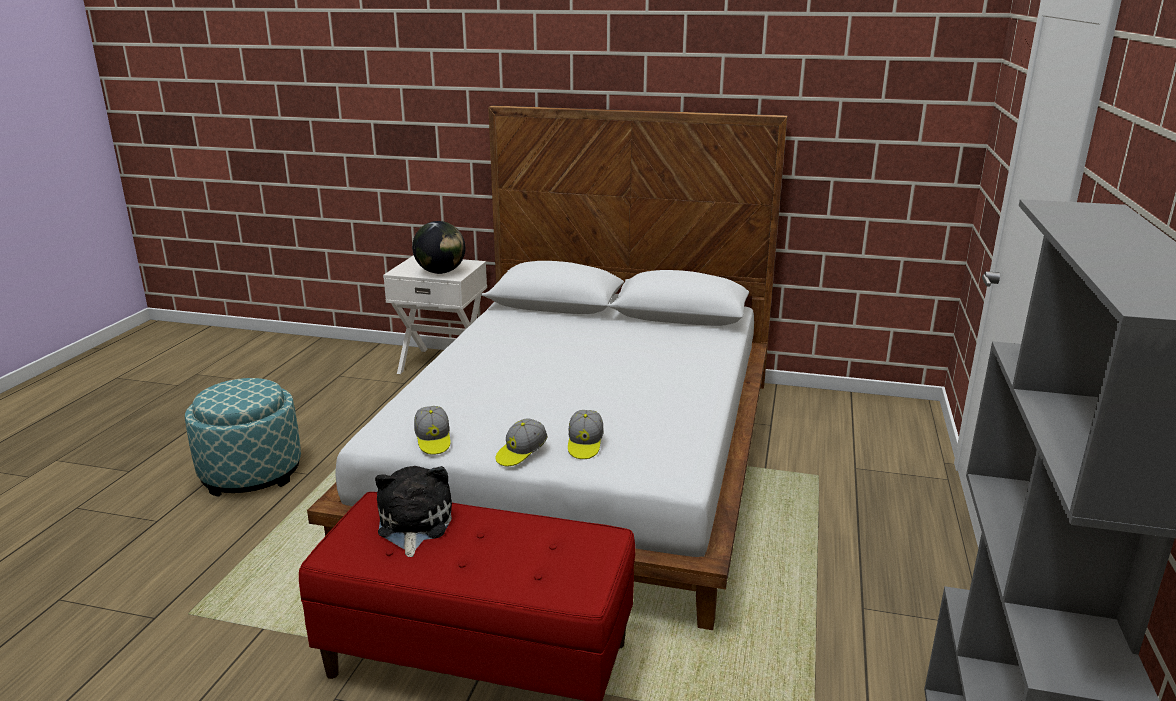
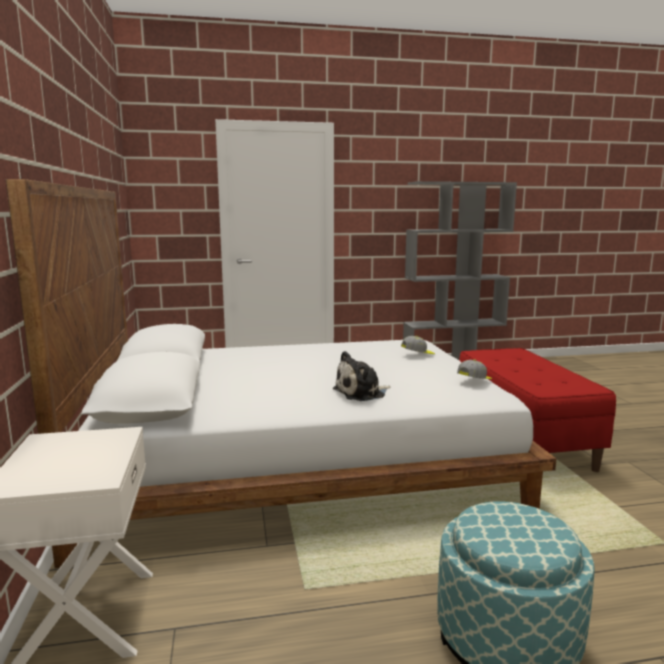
camera: 115 degrees left, 10 degrees down
plush toy [375,466,452,557] -> plush toy moved to [333,351,391,401]
globe [412,221,465,274] -> none
cap [496,418,548,467] -> none

